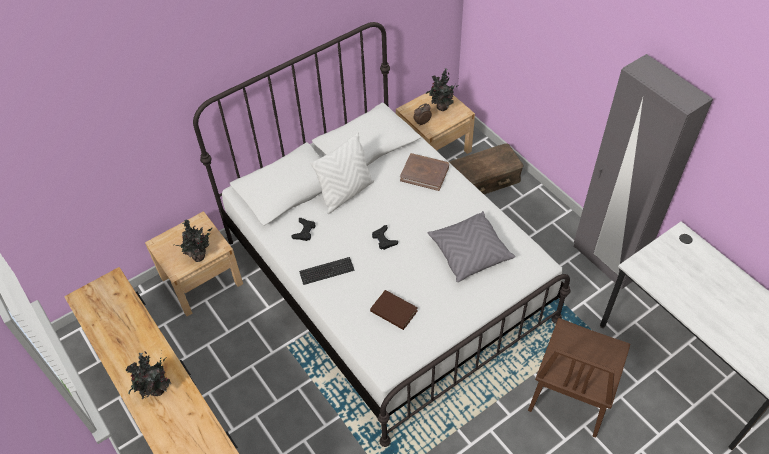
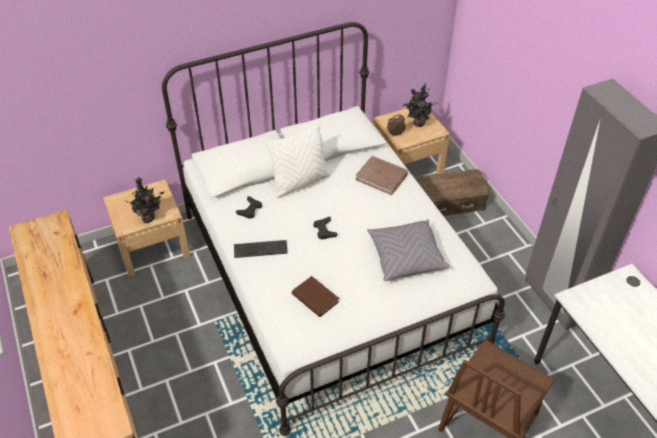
camera: 10 degrees right, 5 degrees down
potted plant [125,352,171,399] -> none

